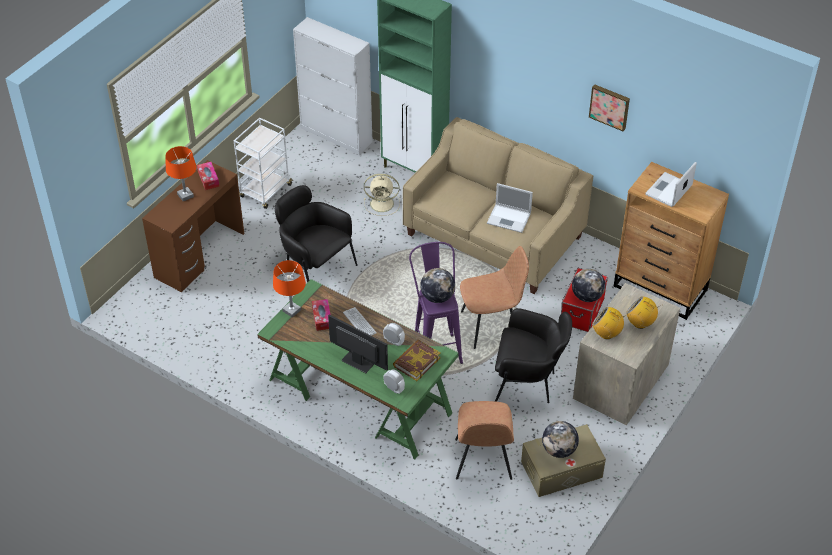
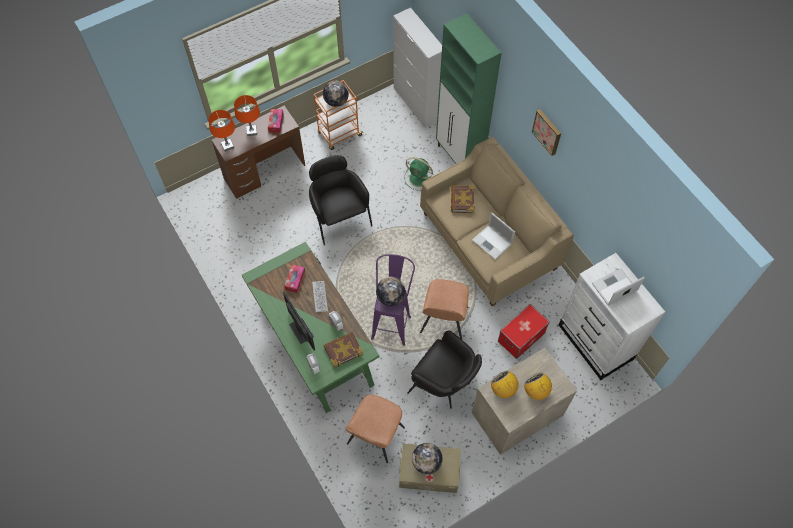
camera: 25 degrees right, 15 degrees up
white cart [234,117,294,209] -> orange cart [314,80,363,150]
orange table lamp [273,260,306,317] -> orange table lamp moved to [209,110,235,152]
beige fan [364,174,400,216] -> green fan [404,157,434,191]
brown chair [460,246,529,349] -> brown chair turned 90 degrees clockwise [420,279,469,339]
globe [572,269,605,302] -> globe moved to [323,81,349,107]
picture [589,84,630,131] -> picture moved to [532,109,561,156]
brown dresser [614,162,729,320] -> white dresser [559,253,665,380]
none -> book [451,185,474,213]

